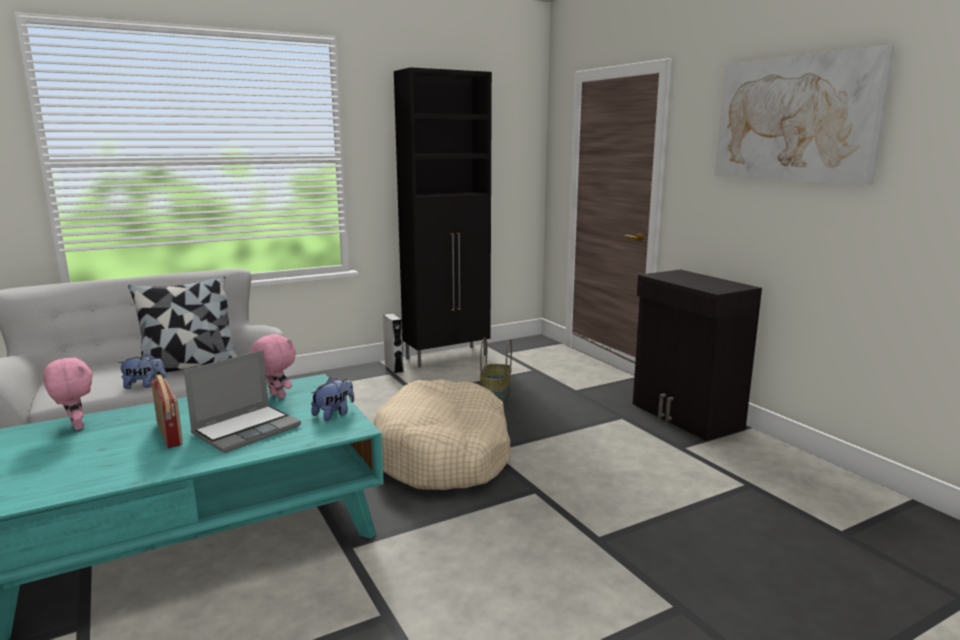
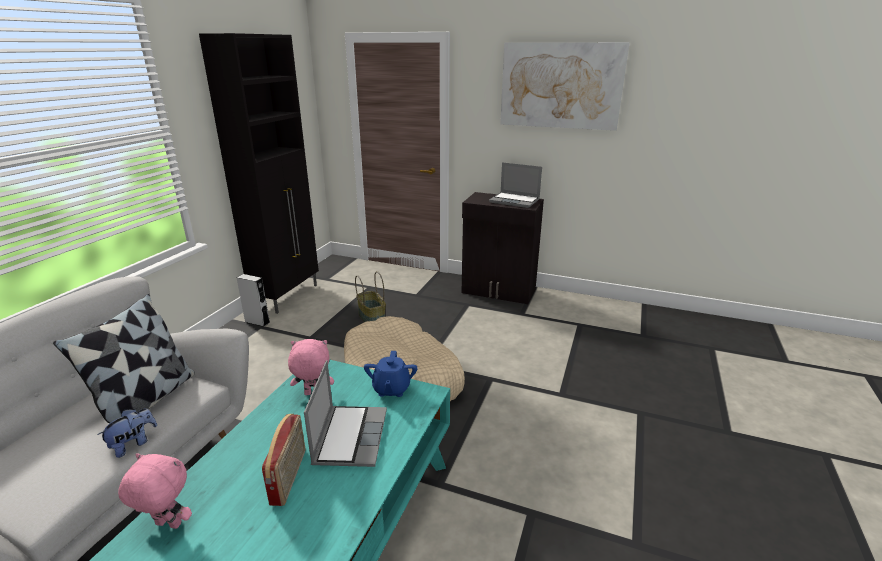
camera: 40 degrees left, 10 degrees up
radio [151,375,182,448] -> radio turned 75 degrees clockwise [262,414,305,506]
plush toy [311,377,354,421] -> blue teapot [364,351,417,397]
none -> laptop [489,162,542,208]

